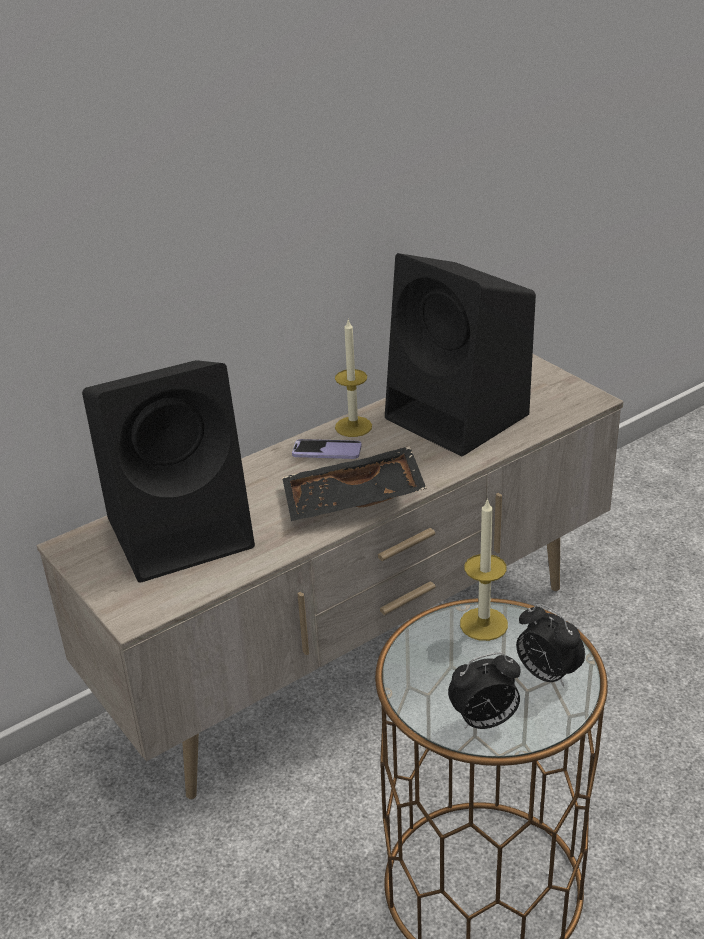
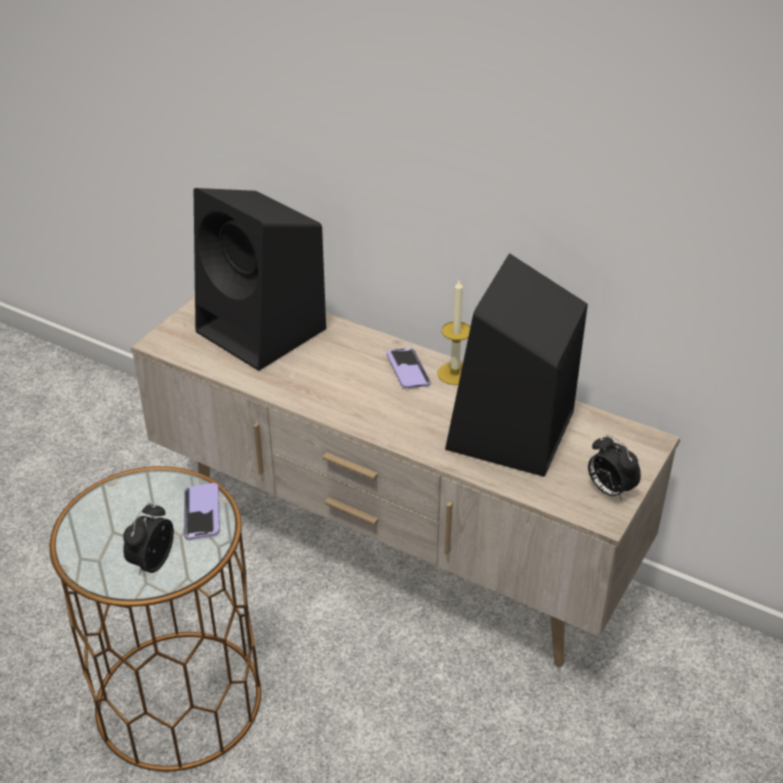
camera: 65 degrees right, 5 degrees up
black tray [282,446,427,521] -> none
alarm clock [448,652,521,730] -> alarm clock moved to [588,435,641,501]
candle [460,498,508,641] -> phone [184,483,220,540]

